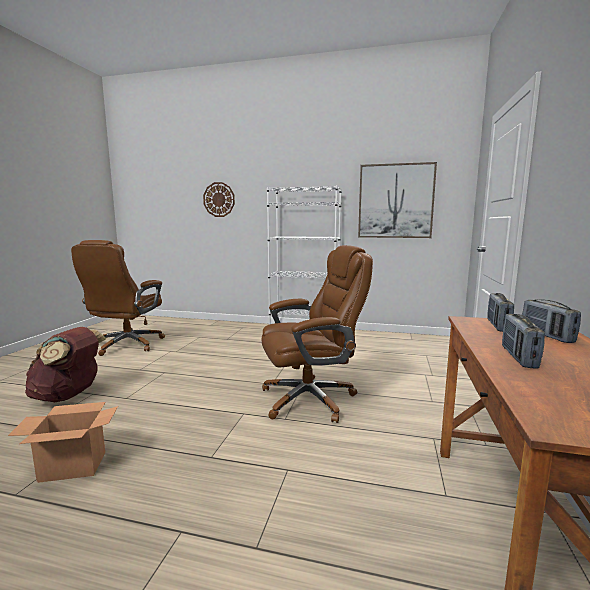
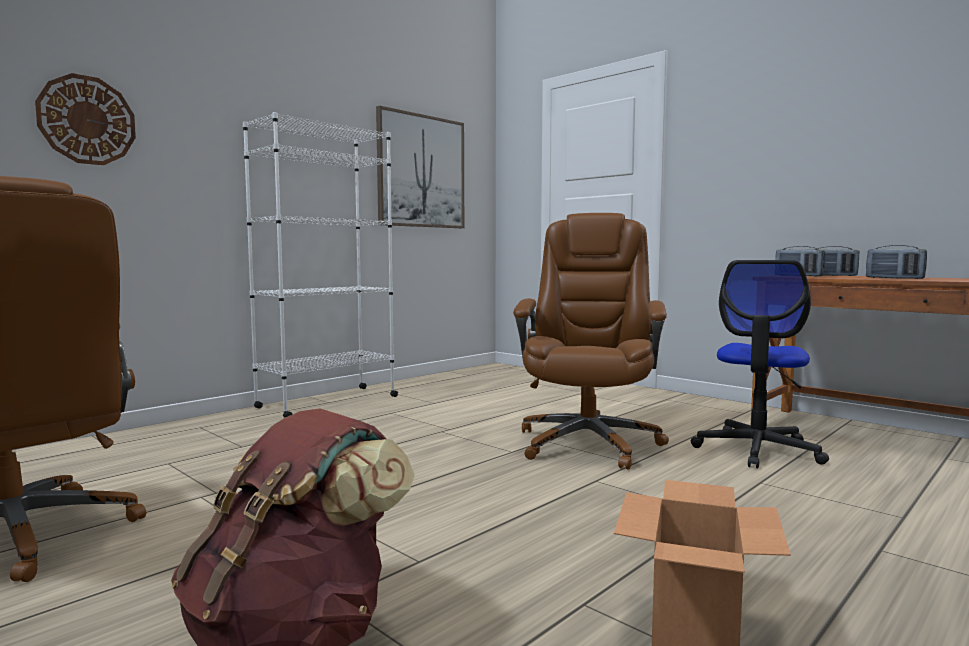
camera: 60 degrees left, 5 degrees down
none -> office chair [691,260,829,468]

